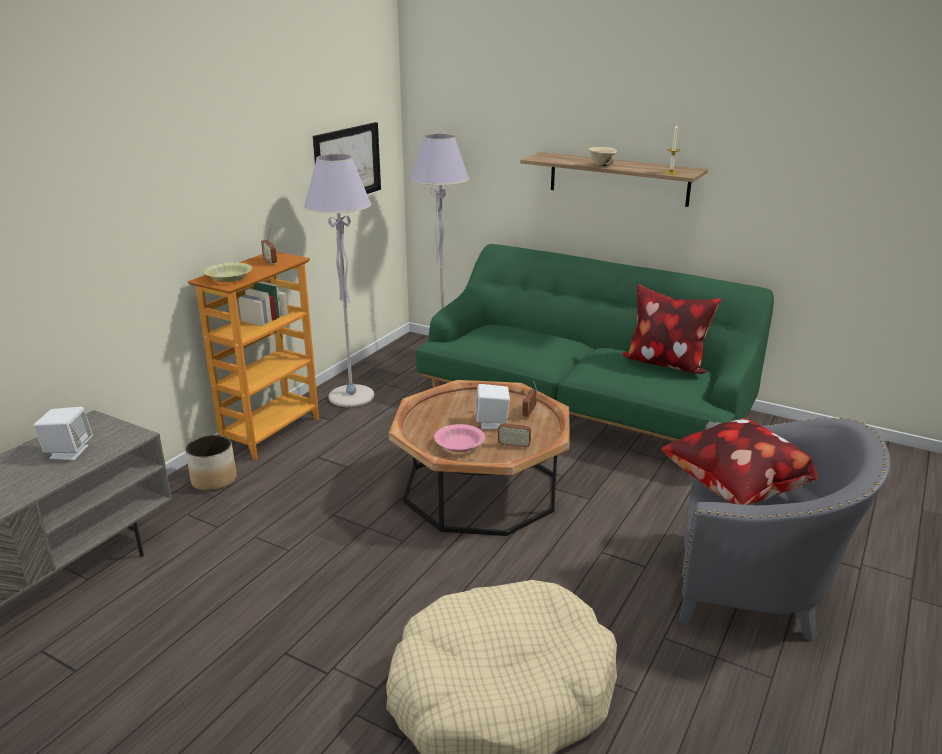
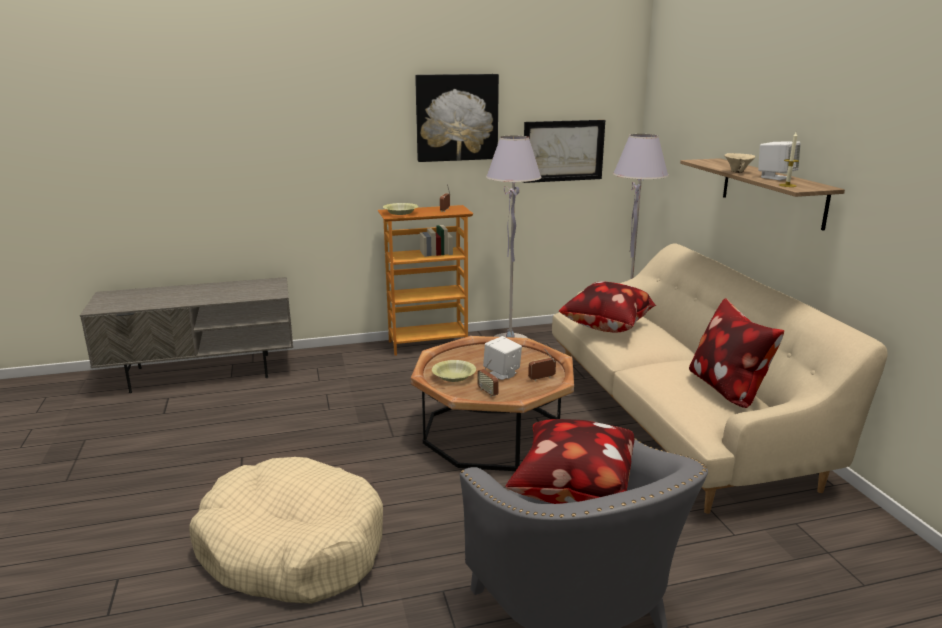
camera: 45 degrees right, 5 degrees down
white speaker [34,407,93,460] -> white speaker moved to [758,141,801,180]
planter [186,435,237,491] -> none
green sofa [416,244,774,441] -> beige sofa [552,244,888,514]
pink bowl [434,424,485,452] -> yellow bowl [432,360,476,382]
none -> picture [415,74,499,162]
none -> pillow [559,281,656,332]

